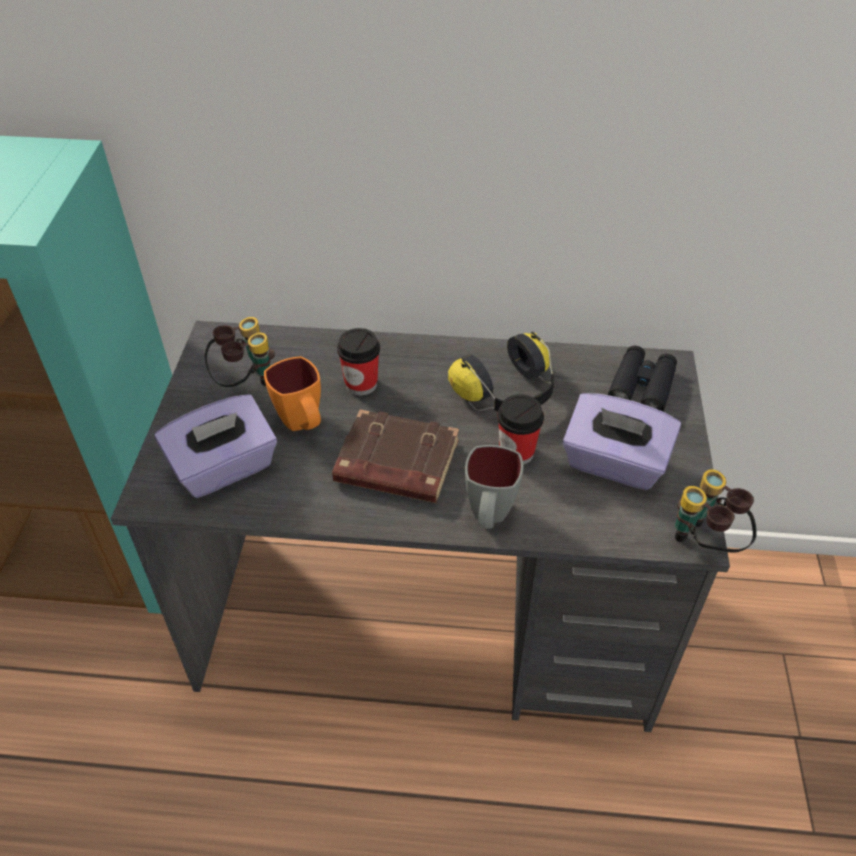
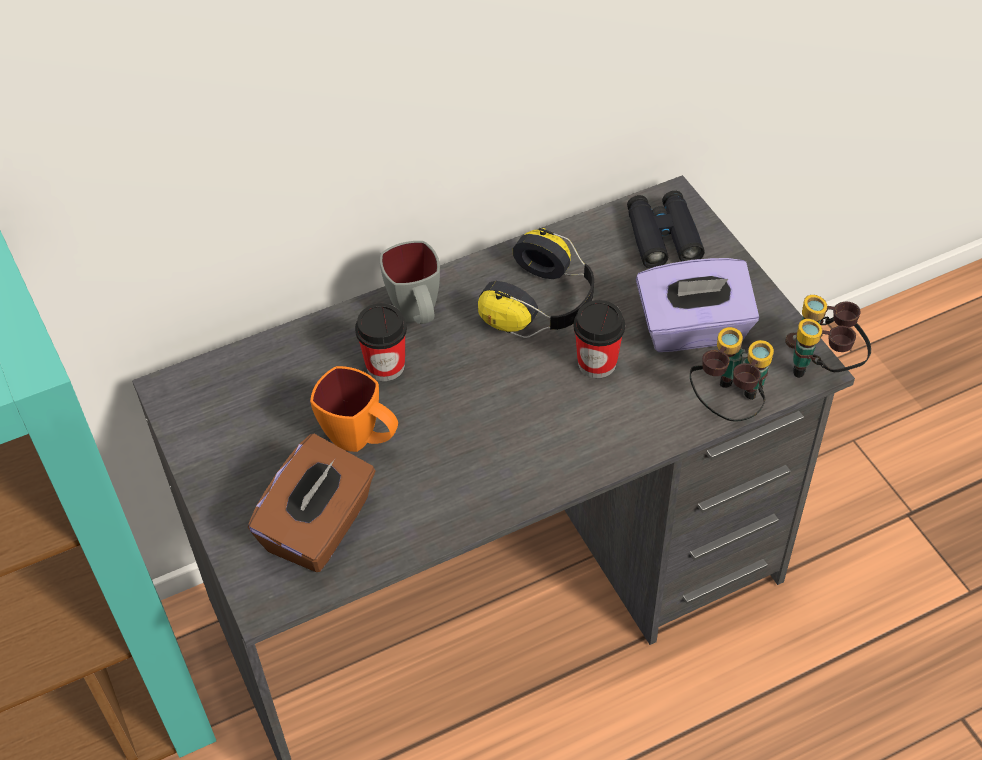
camera: 30 degrees left, 5 degrees up
purple tissue box [155,394,277,498] -> brown tissue box [248,434,375,572]
binoculars [204,317,275,387] -> binoculars moved to [690,327,774,422]
brown book [332,410,459,503] -> none
grey mug [465,445,523,529] -> grey mug moved to [380,241,440,324]

